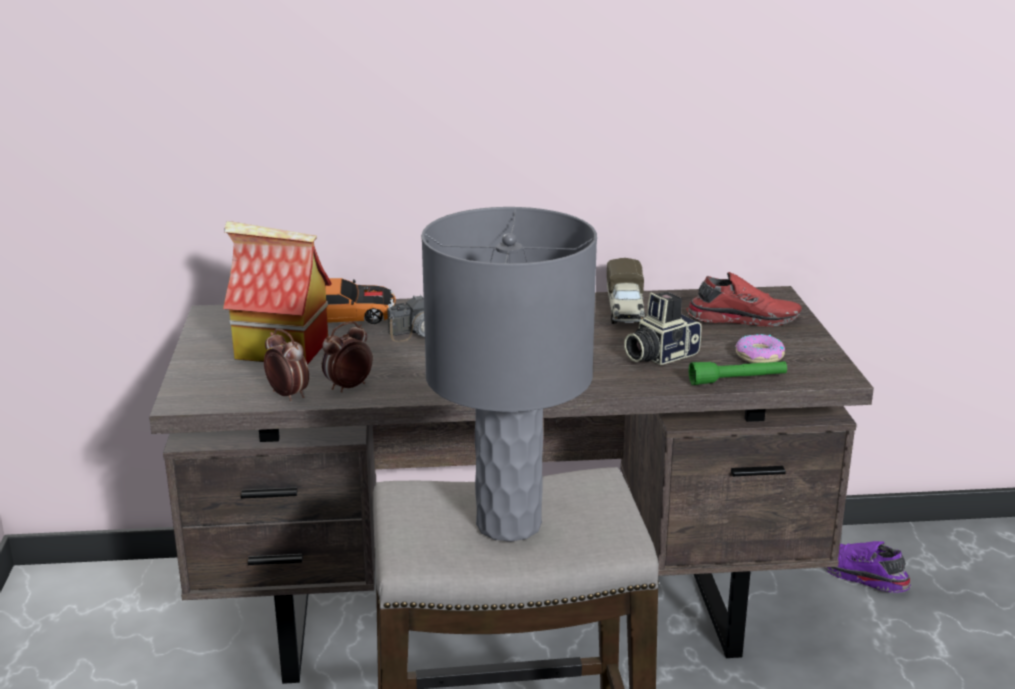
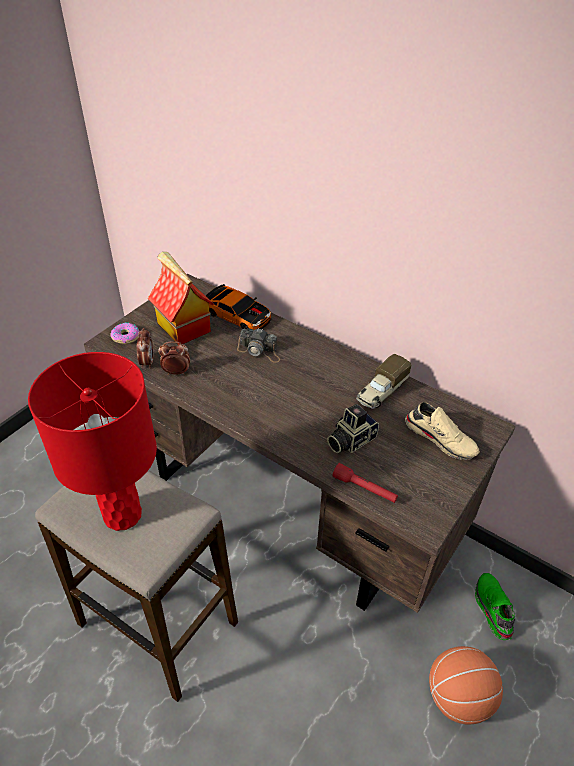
camera: 40 degrees right, 20 degrees up
grey table lamp [421,207,597,542] -> red table lamp [28,352,157,531]
camera [624,292,702,366] -> camera turned 45 degrees counterclockwise [327,404,379,453]
red shoe [686,272,802,327] -> beige shoe [405,402,480,460]
green flashlight [689,361,787,385] -> red flashlight [333,463,398,503]
donut [735,334,785,363] -> donut moved to [111,323,139,344]
purple shoe [823,541,911,593] -> green shoe [475,573,515,640]
none -> basketball [429,646,503,724]

